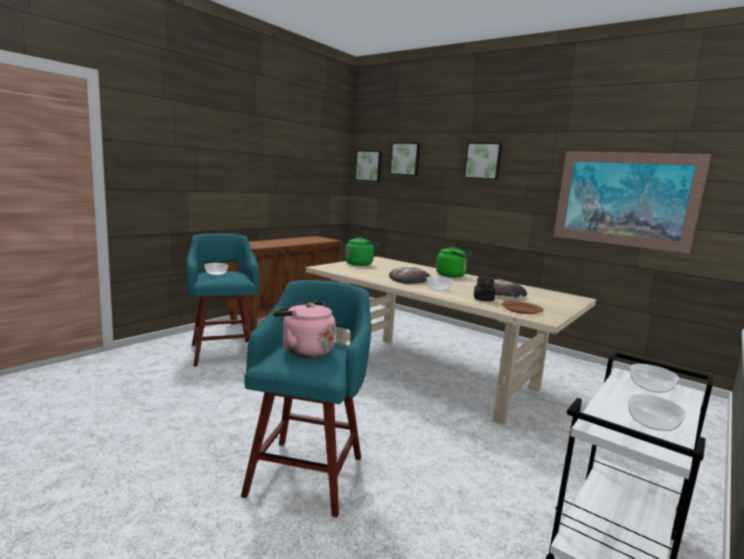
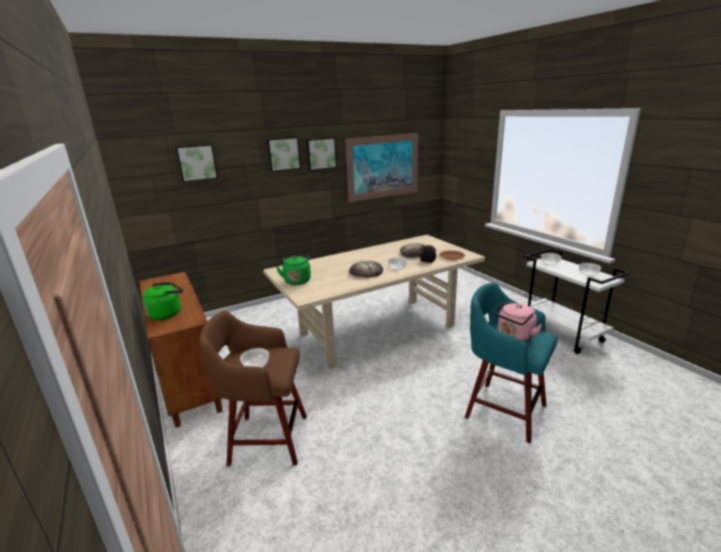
camera: 65 degrees left, 10 degrees up
turquoise stool [186,233,260,367] -> brown stool [200,311,307,466]
picture [355,150,382,182] -> picture moved to [306,137,337,171]
green kettle [436,247,472,277] -> green kettle moved to [142,282,183,320]

